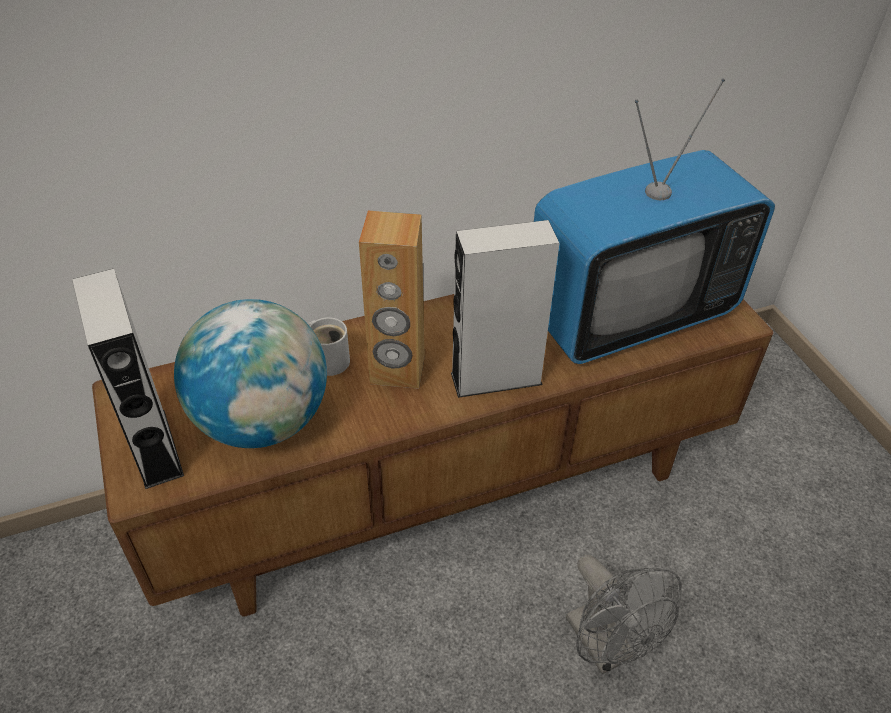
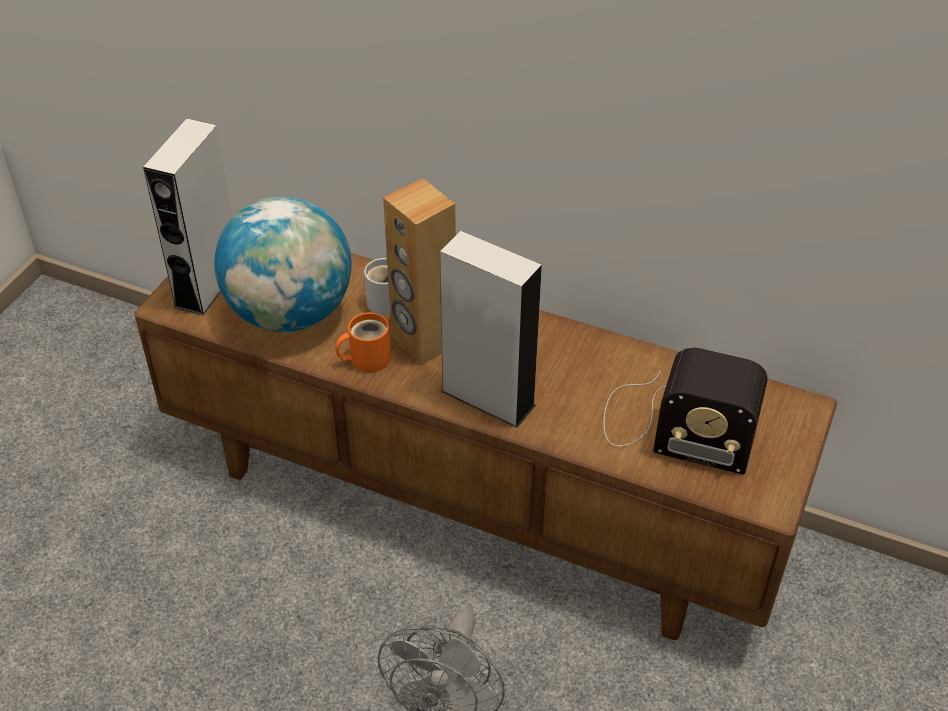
camera: 45 degrees right, 0 degrees up
television [534,79,775,364] -> radio [603,347,768,475]
none -> orange mug [335,312,391,372]

